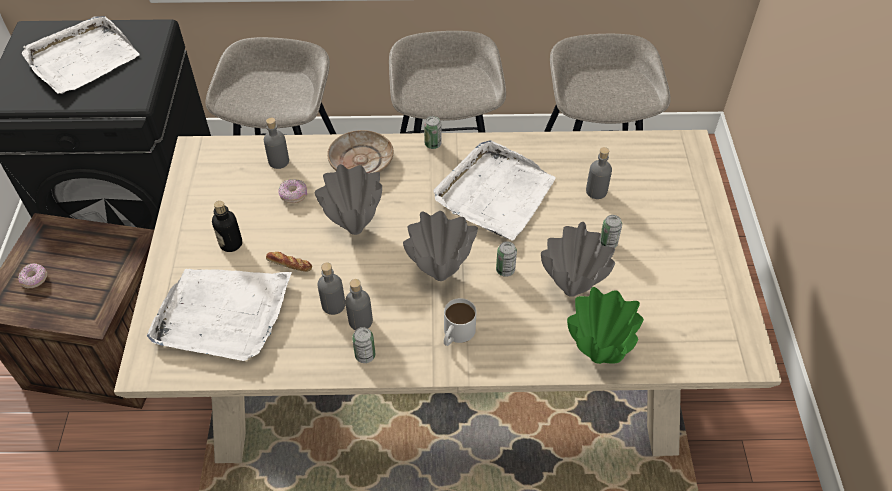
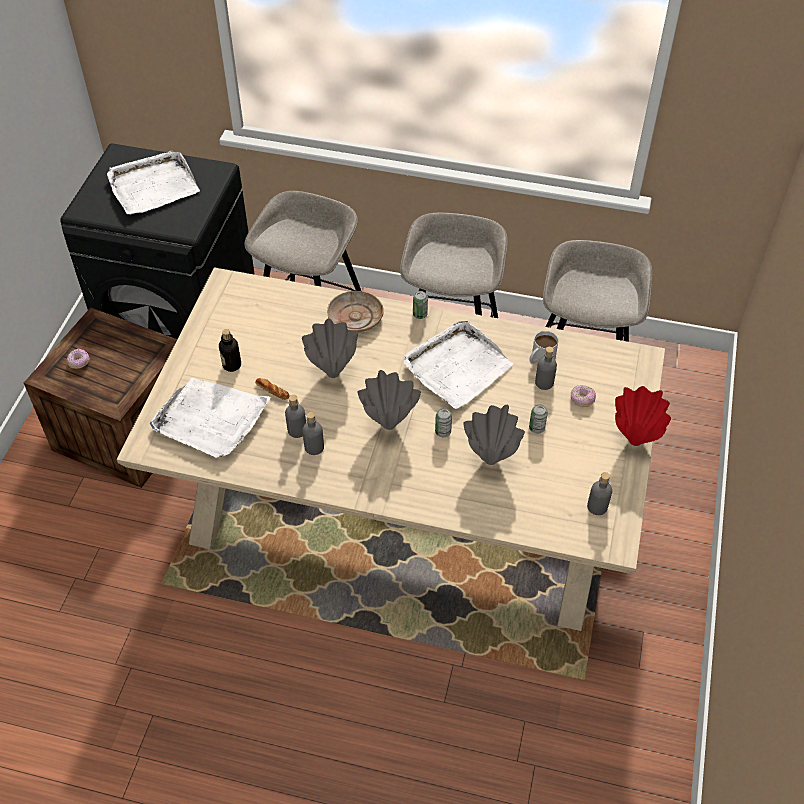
camera: 15 degrees right, 0 degrees up
grey bottle [264,118,289,169] -> grey bottle moved to [587,472,612,515]
donut [278,179,307,203] -> donut moved to [571,385,596,407]
can [352,327,375,363] -> none
white mug [444,298,477,346] -> white mug moved to [529,331,558,364]
green vase [567,287,644,364] -> none
none -> red vase [615,386,671,446]

